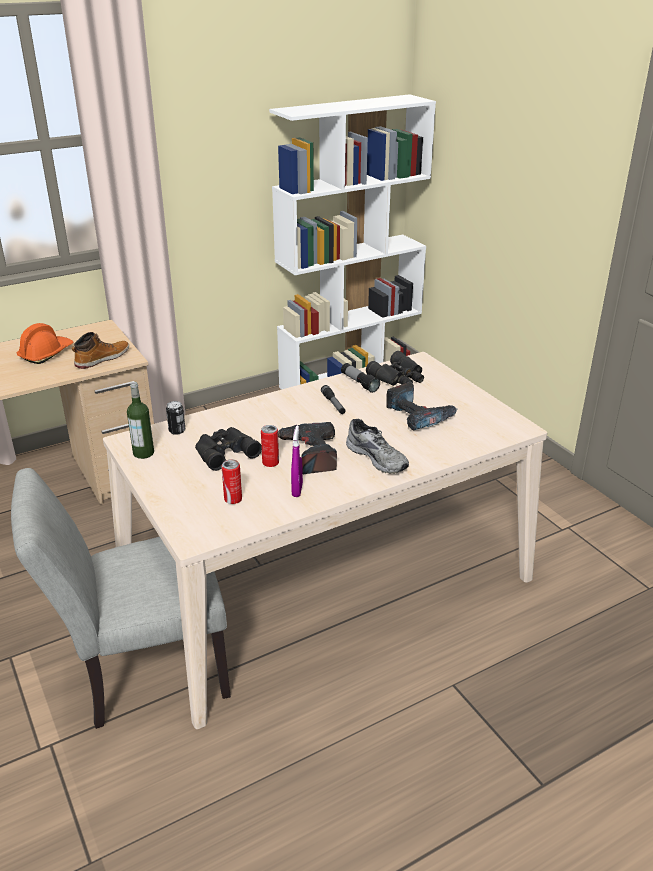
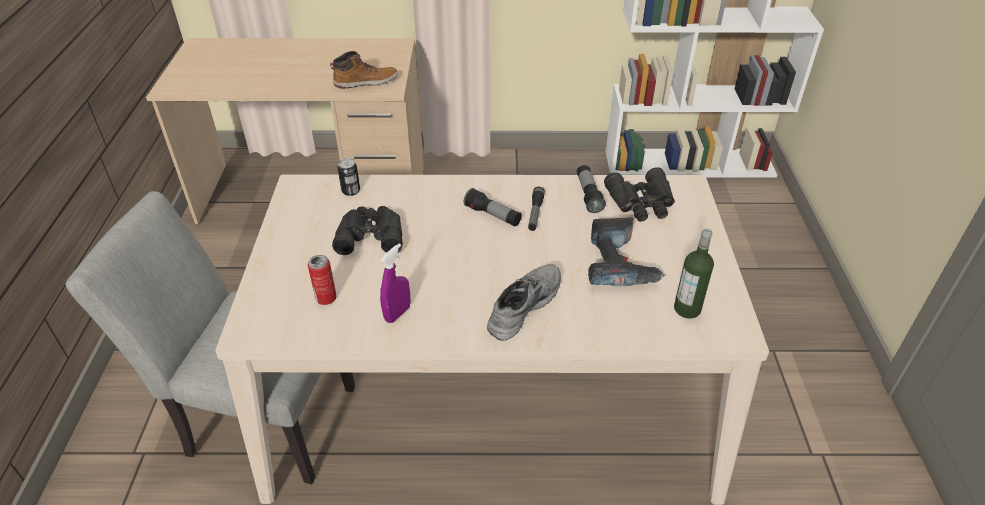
camera: 30 degrees right, 10 degrees up
orange hard hat [17,323,73,364] -> none
bottle [127,382,154,459] -> bottle moved to [674,228,714,319]
can [261,425,279,467] -> none
power drill [278,422,337,474] -> none
grey shoe [346,419,409,474] -> grey shoe turned 135 degrees counterclockwise [487,264,561,341]
none -> flashlight [464,188,522,227]

